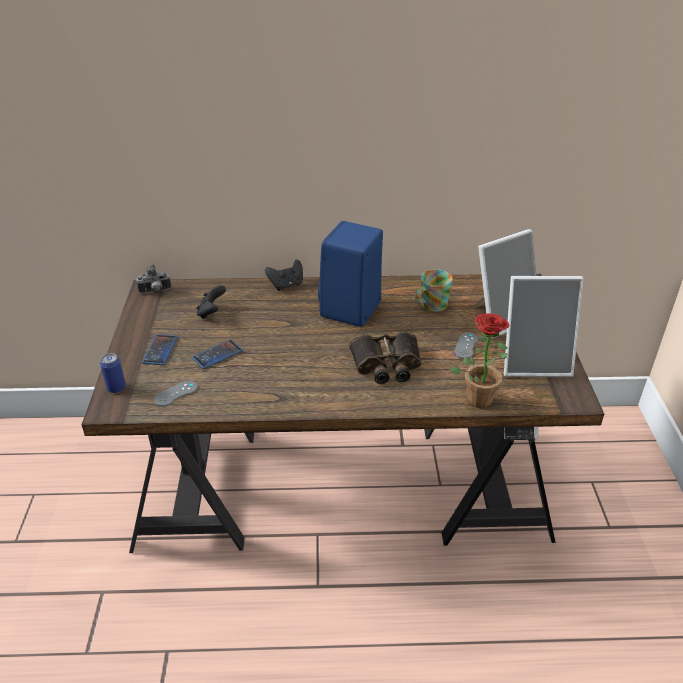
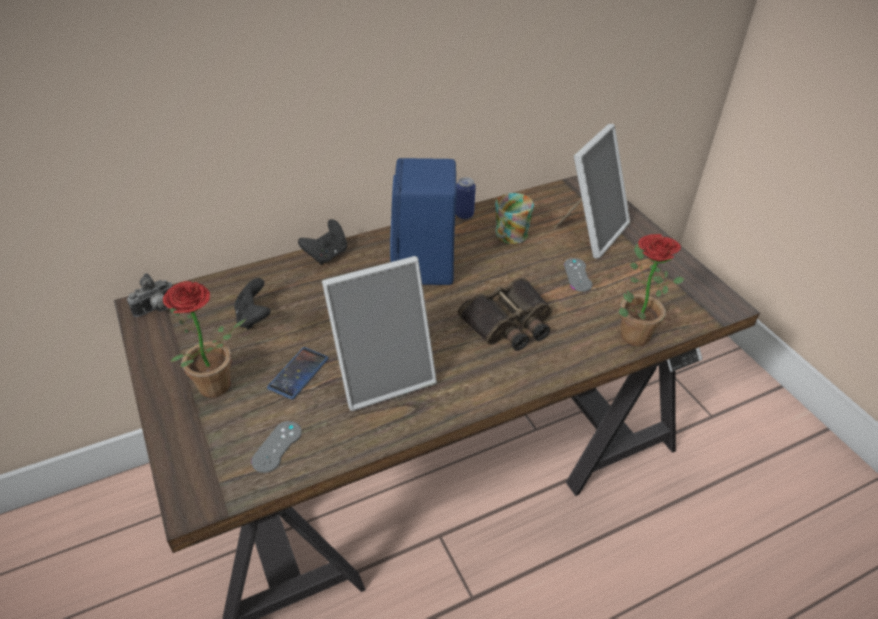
camera: 25 degrees left, 5 degrees up
can [100,353,126,393] -> can moved to [455,177,476,219]
phone [142,335,178,365] -> potted plant [163,281,247,398]
picture frame [504,276,583,377] -> picture frame moved to [322,256,437,411]

